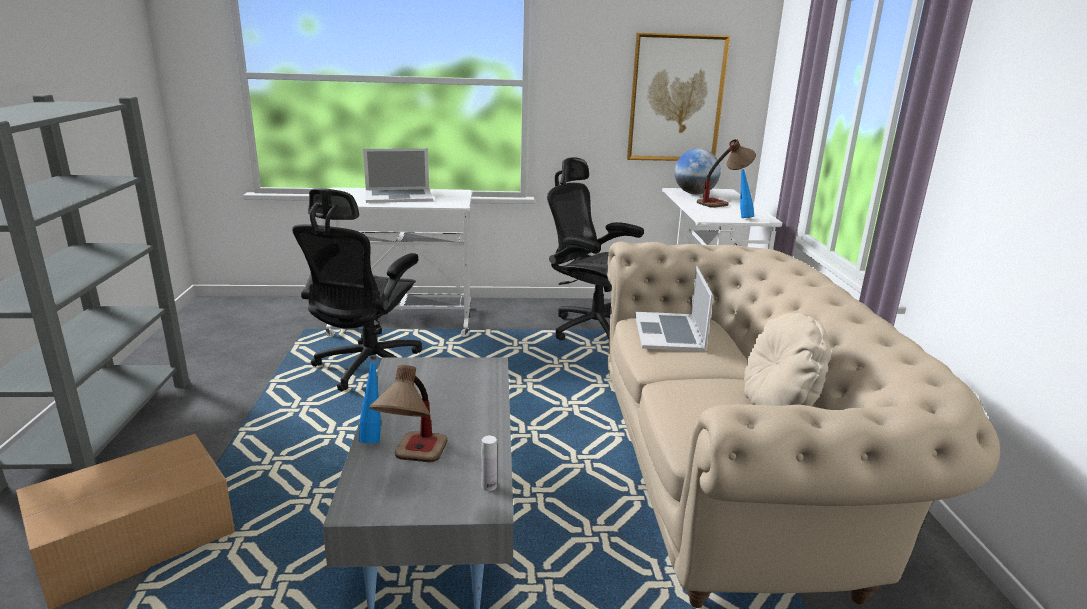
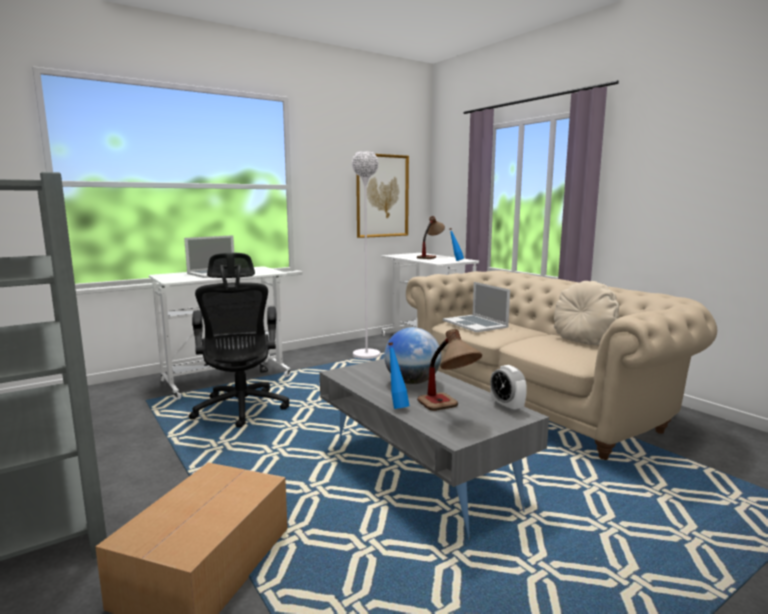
camera: 30 degrees left, 10 degrees down
white bottle [481,436,497,491] -> alarm clock [490,365,527,412]
office chair [547,157,644,340] -> white floor lamp [352,151,380,359]
globe [674,149,721,194] -> globe moved to [384,327,441,385]

